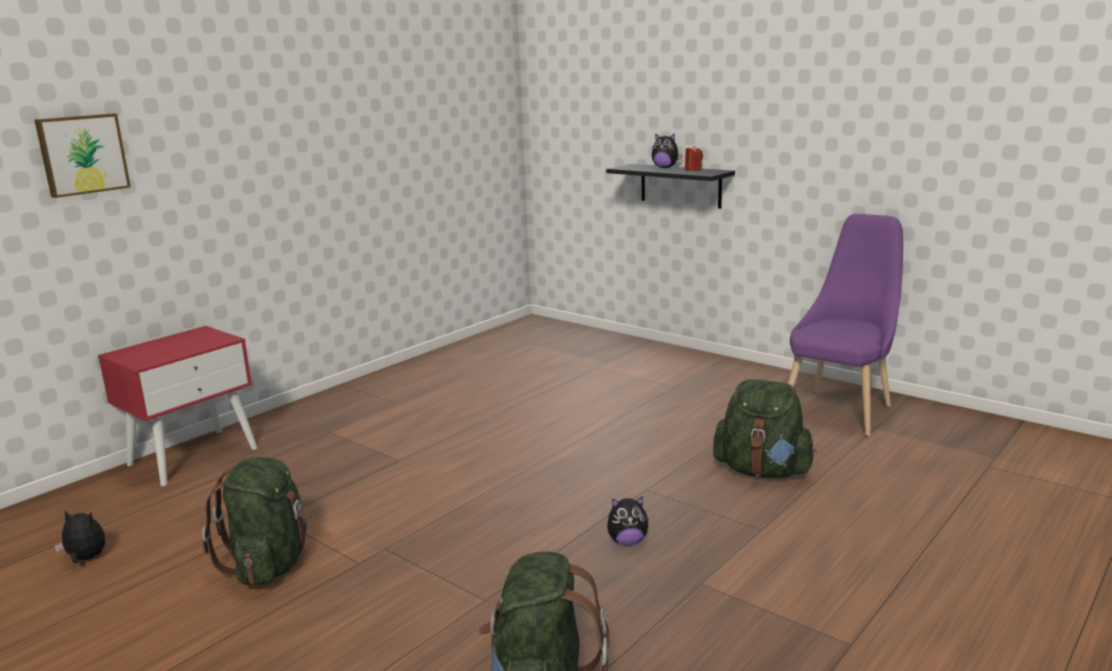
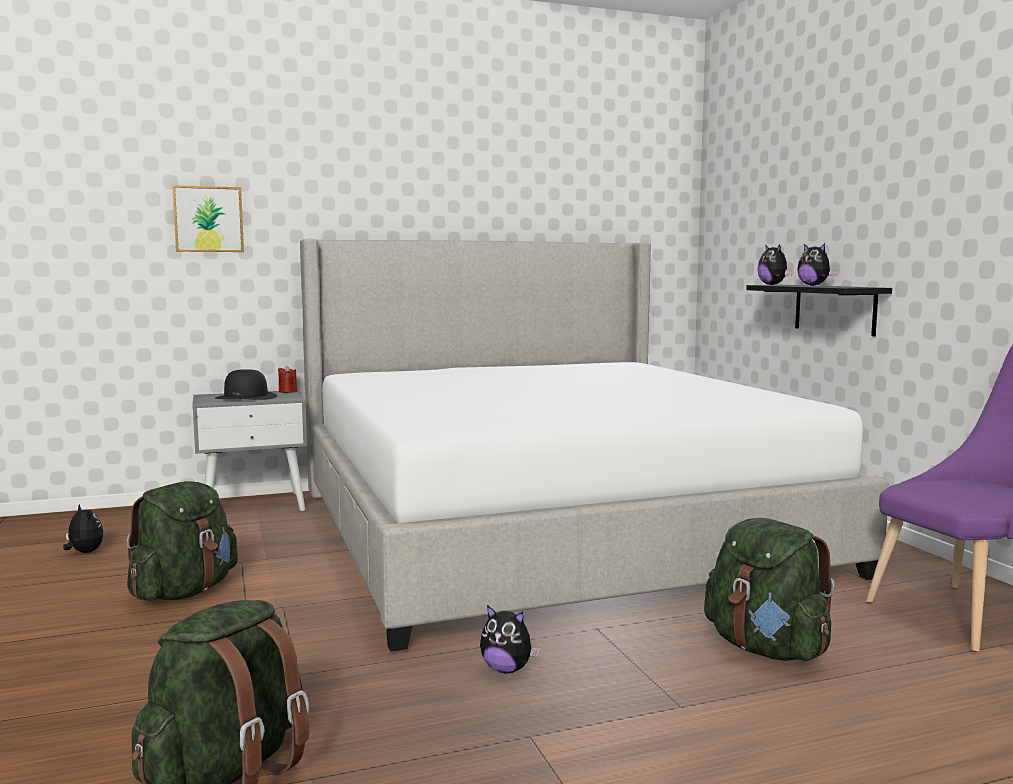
camera: 30 degrees right, 10 degrees down
red nightstand [98,326,257,486] -> grey nightstand [192,390,308,511]
red candle [685,146,703,171] -> red candle moved to [278,366,297,393]
none -> black hat [215,369,277,400]
none -> bed [300,238,889,652]
none -> plush toy [757,244,792,285]

